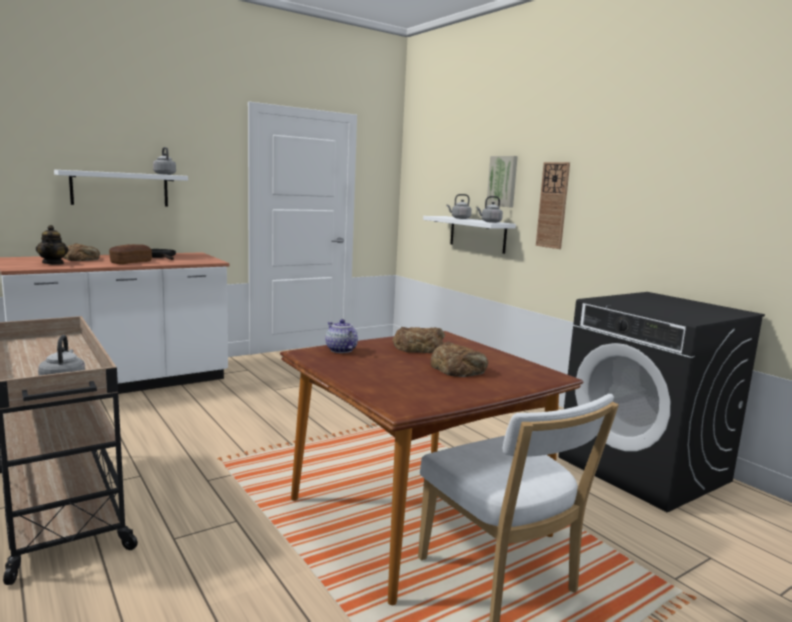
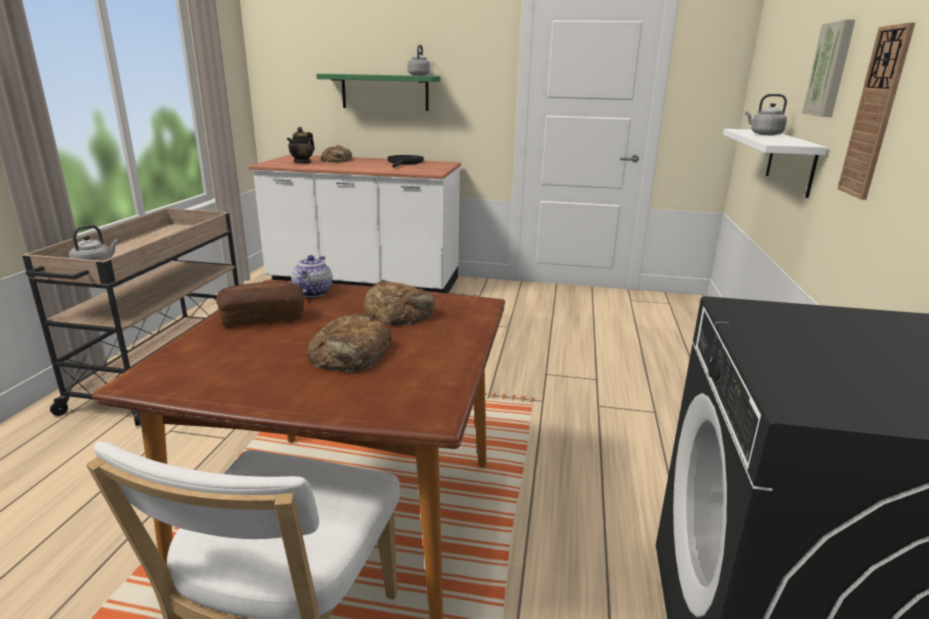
camera: 45 degrees right, 10 degrees up
white shelf [54,170,188,207] -> green shelf [316,74,440,111]
bread [109,244,152,264] -> bread moved to [216,282,304,326]
grey kettle [477,196,503,223] -> none

